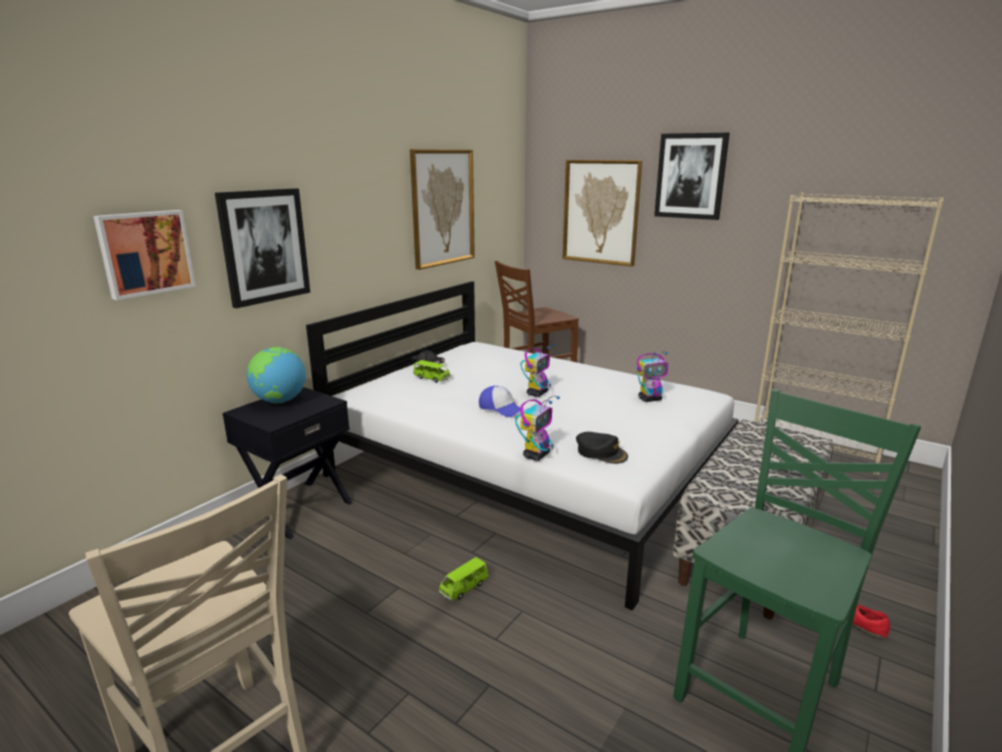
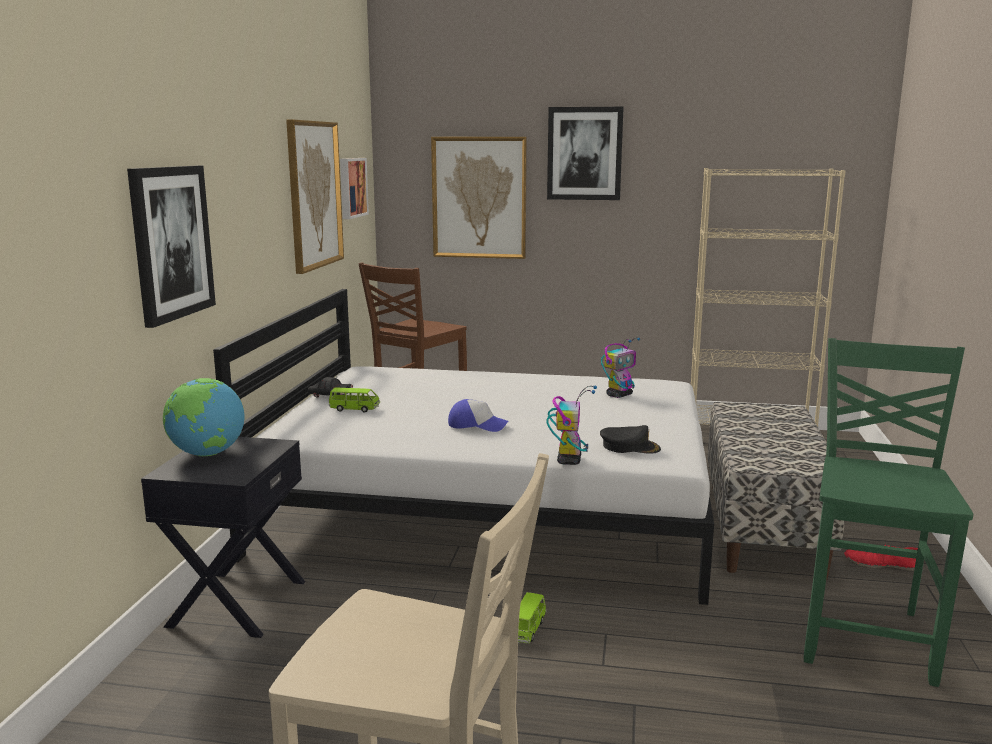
camera: 25 degrees left, 5 degrees down
picture [93,210,196,300] -> picture moved to [340,158,369,219]
toy robot [521,344,556,397] -> none

